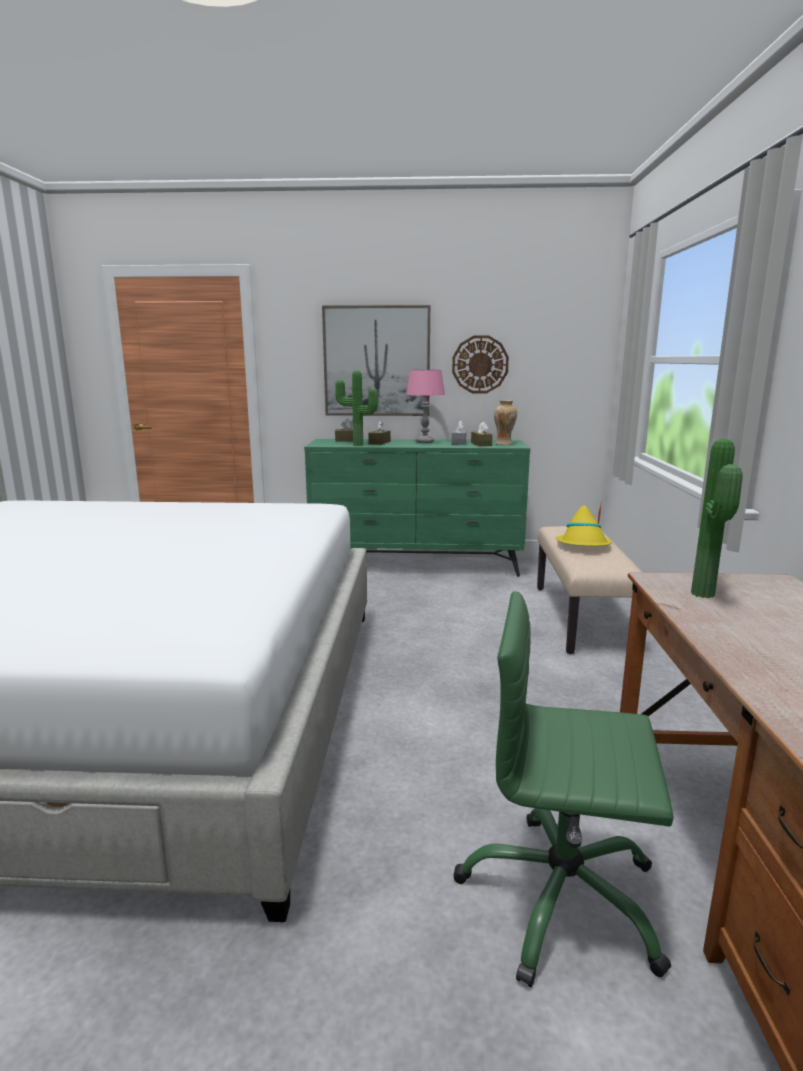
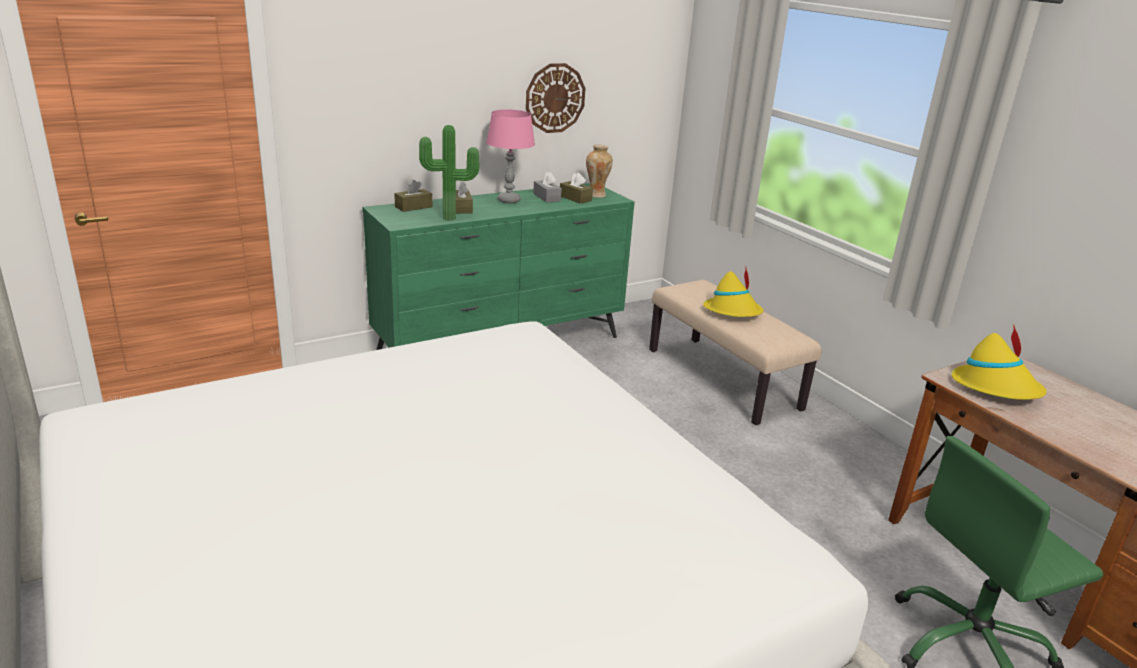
camera: 35 degrees left, 10 degrees up
picture [322,305,430,416] -> none
potted plant [691,439,742,598] -> yellow hat [952,326,1047,400]

